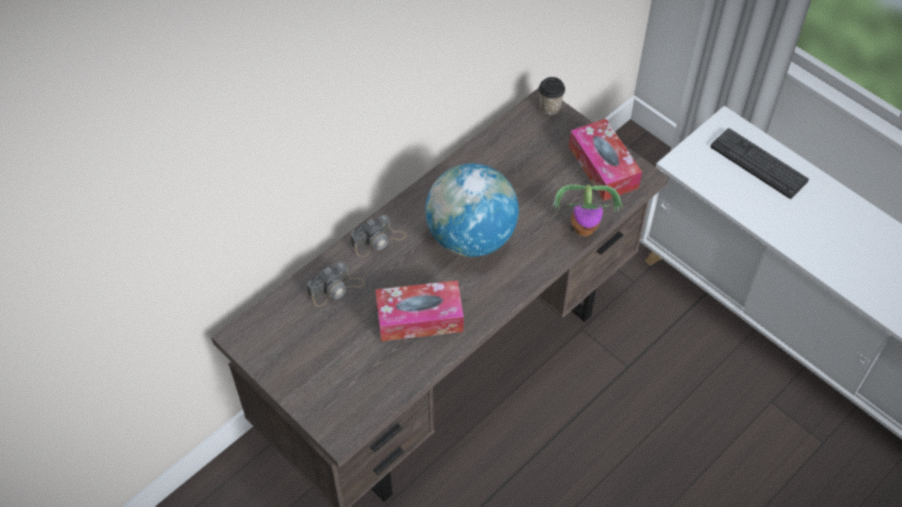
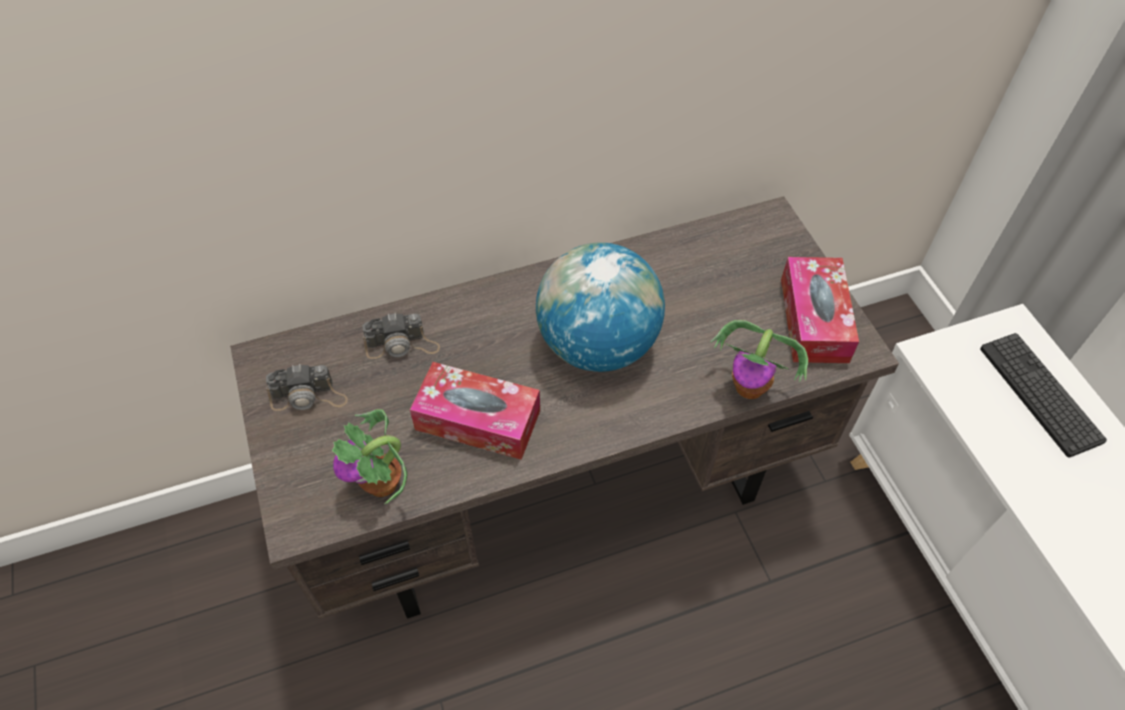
camera: 25 degrees right, 0 degrees up
camera [351,215,406,257] -> camera moved to [266,364,348,411]
cup [539,77,565,115] -> none
none -> potted plant [332,409,407,504]

